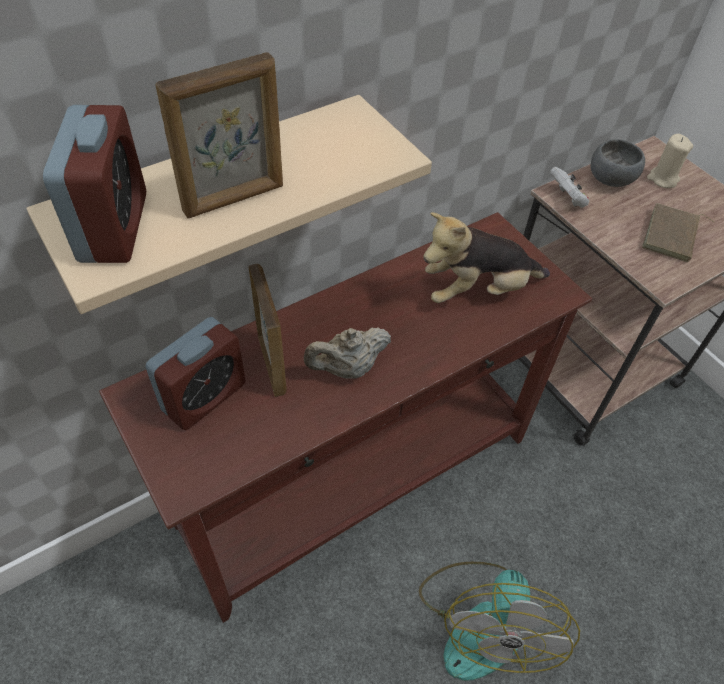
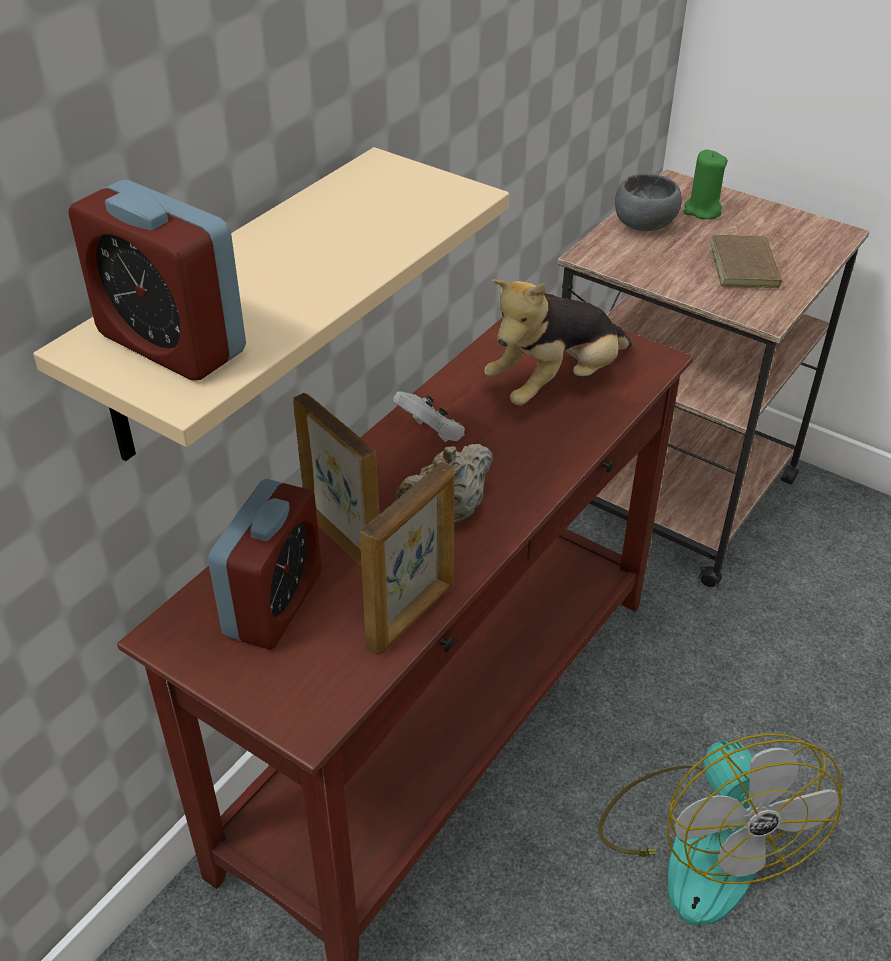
camera: 20 degrees left, 10 degrees down
alarm clock [43,105,146,263] -> alarm clock turned 150 degrees clockwise [68,180,246,380]
picture frame [155,52,283,218] -> picture frame moved to [360,462,455,655]
white game controller [550,167,589,208] -> white game controller moved to [393,391,465,442]
beige candle [647,134,693,188] -> green candle [683,150,728,219]

